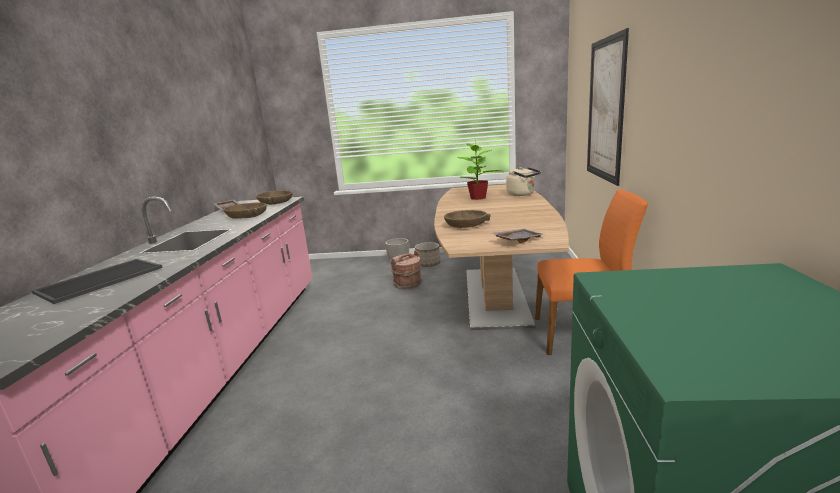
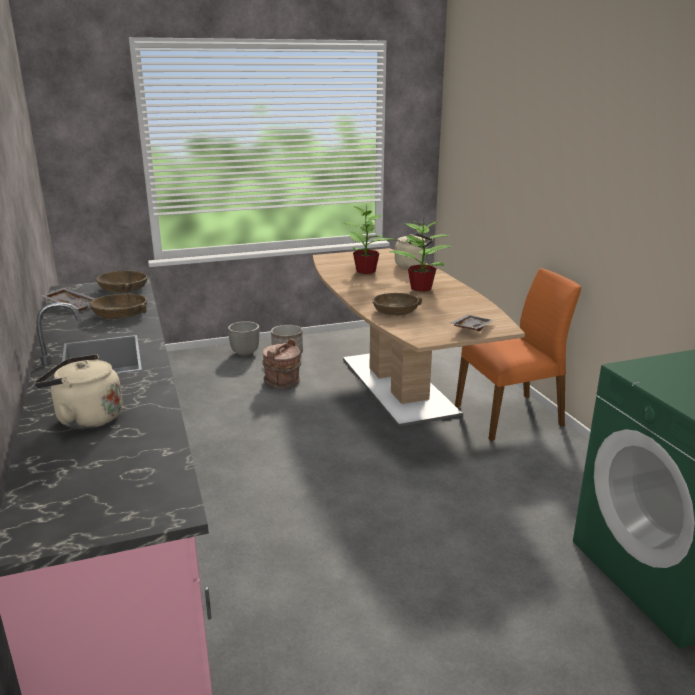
camera: 25 degrees left, 5 degrees up
tray [31,259,162,304] -> beige kettle [34,354,123,429]
picture [587,28,629,186] -> none
none -> potted plant [389,216,453,292]

